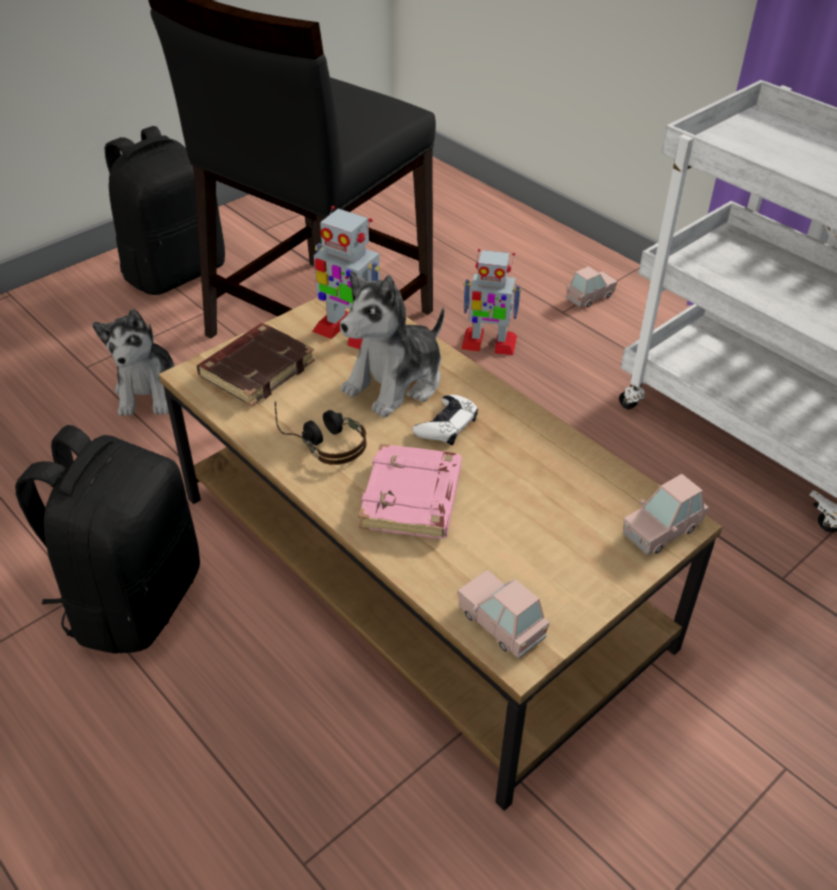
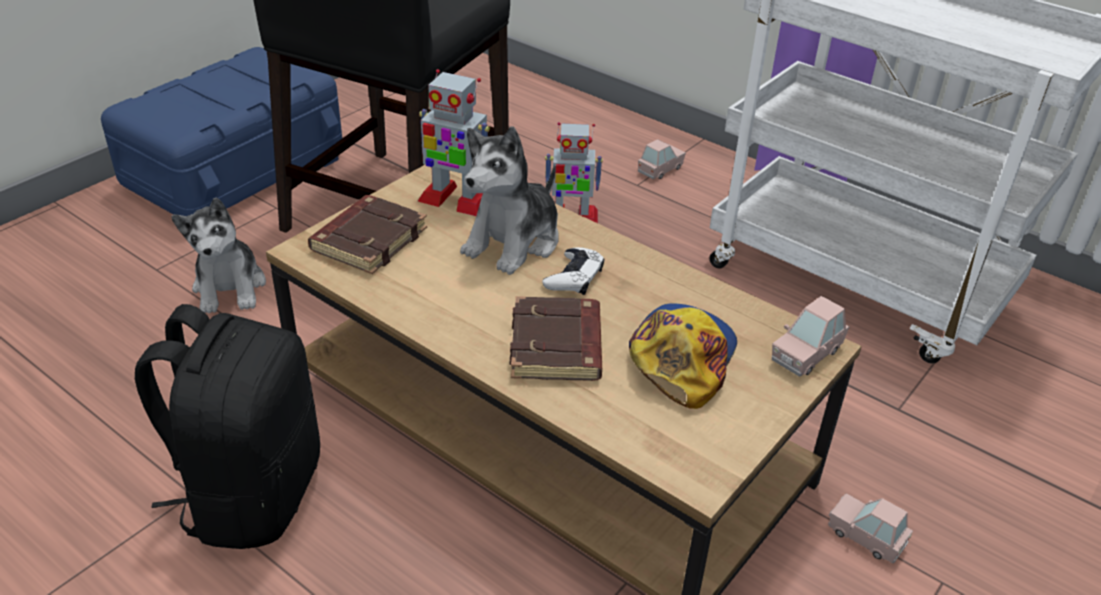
camera: 10 degrees left, 5 degrees down
black backpack [105,126,225,295] -> blue storage box [101,47,342,216]
headphones [275,401,367,465] -> none
pink book [358,443,462,539] -> brown book [509,296,602,381]
pink toy car [457,570,550,658] -> pink toy car moved to [828,493,913,563]
none -> cap [629,303,737,409]

